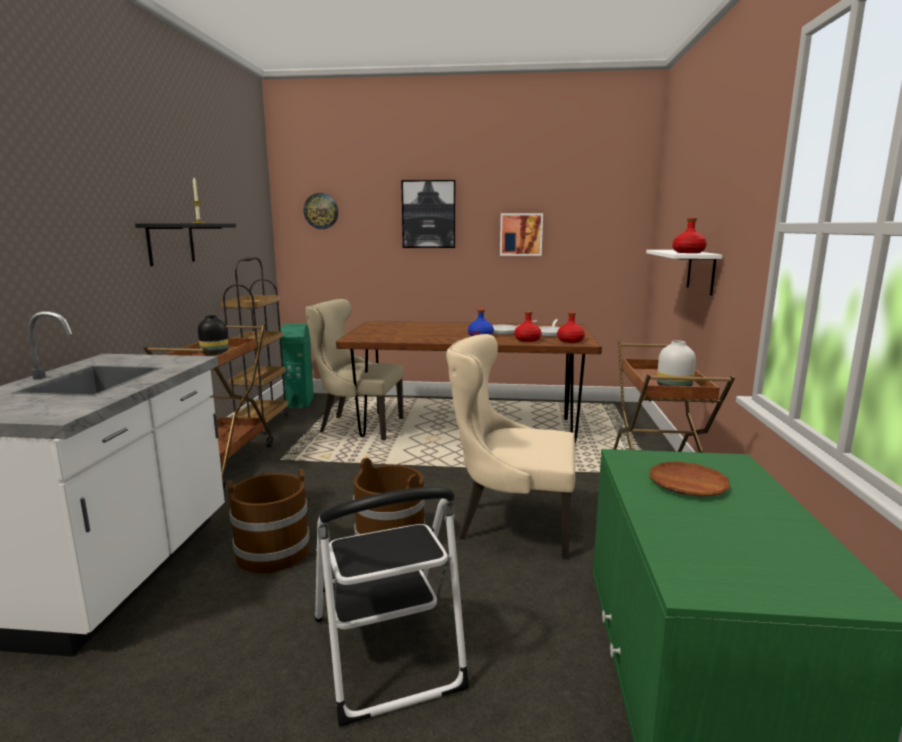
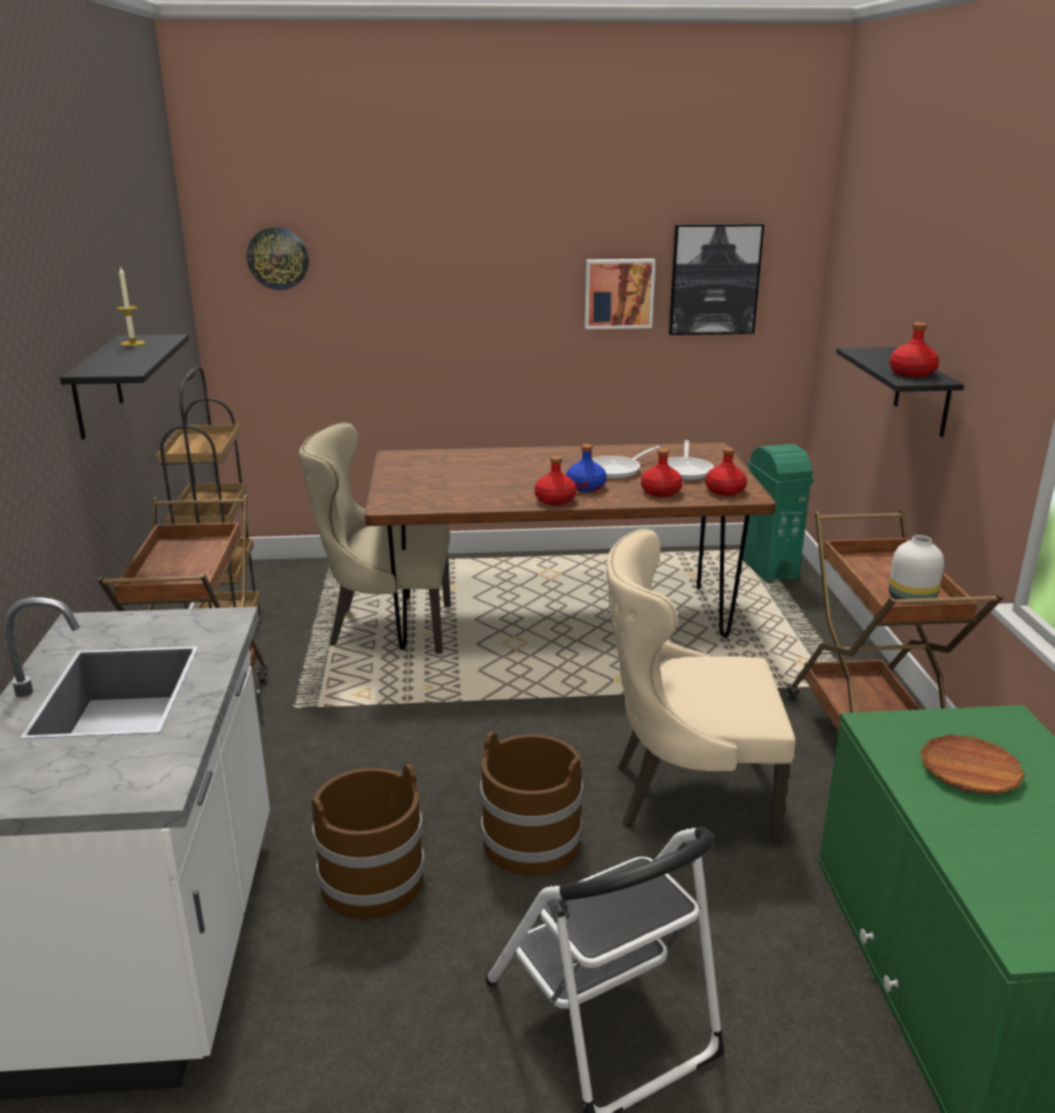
camera: 10 degrees left, 10 degrees up
black vase [198,315,228,355] -> none
green trash can [279,324,314,408] -> green trash can moved to [743,444,814,582]
picture [401,180,456,248] -> picture moved to [669,224,764,335]
white shelf [646,250,722,296] -> black shelf [836,347,964,437]
none -> red bottle [535,456,577,505]

